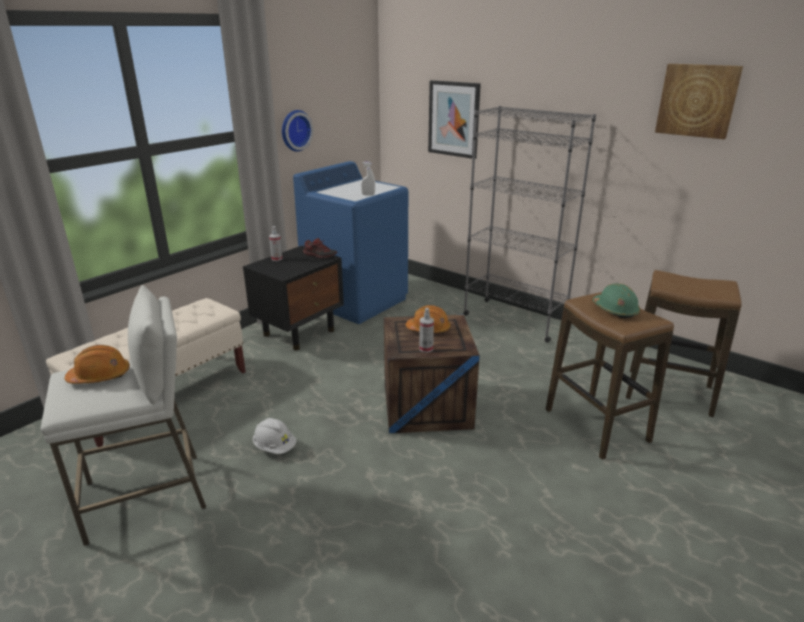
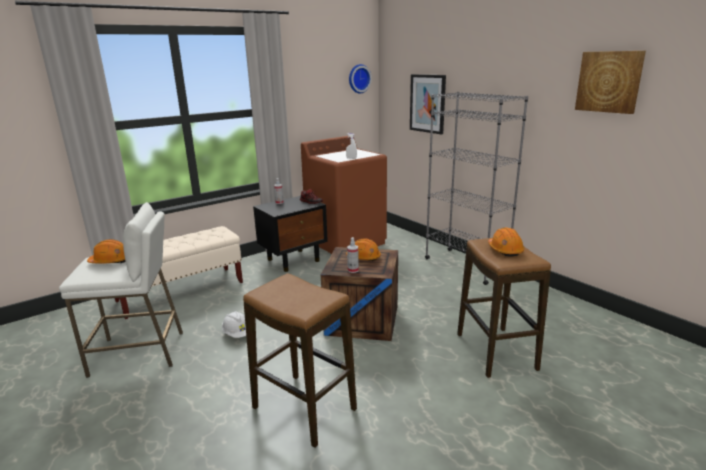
camera: 15 degrees right, 5 degrees down
wall clock [282,110,313,152] -> wall clock moved to [349,64,372,94]
blue washing machine [293,161,408,324] -> brown washing machine [301,136,387,254]
green hard hat [593,283,640,318] -> orange hard hat [488,227,525,257]
stool [626,270,742,417] -> stool moved to [243,273,357,448]

